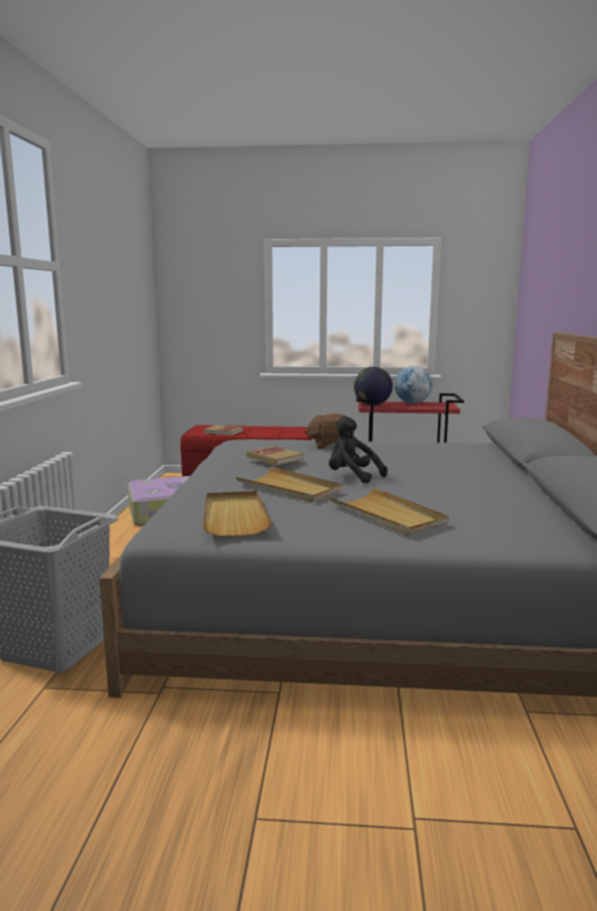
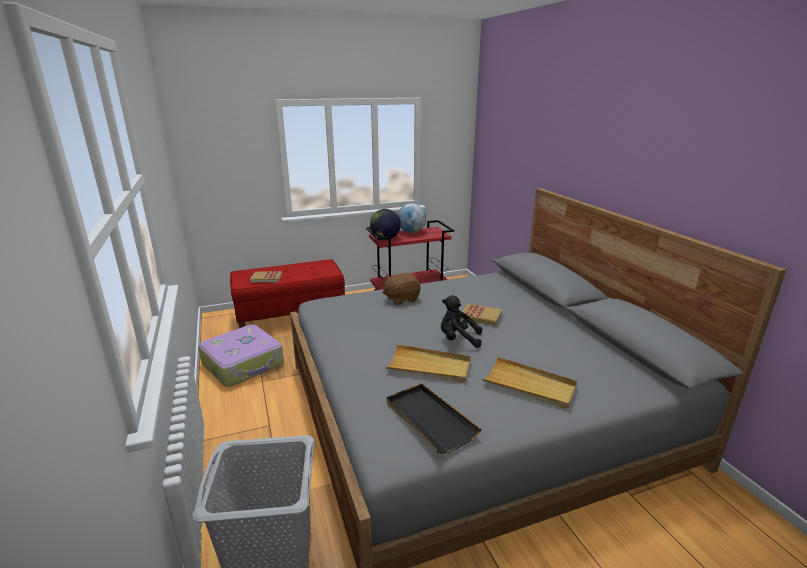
camera: 25 degrees left, 10 degrees up
beige tray [202,491,272,536] -> black tray [386,383,481,454]
book [246,446,304,465] -> book moved to [460,303,502,325]

